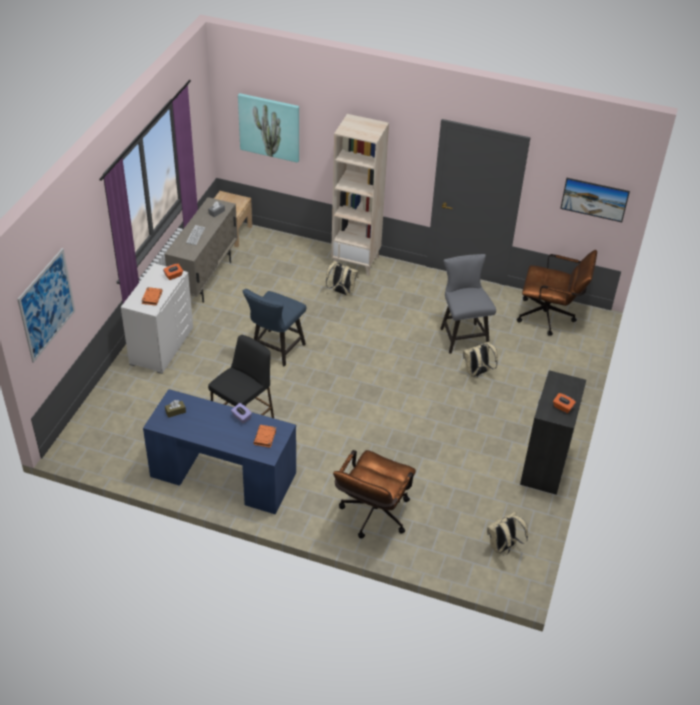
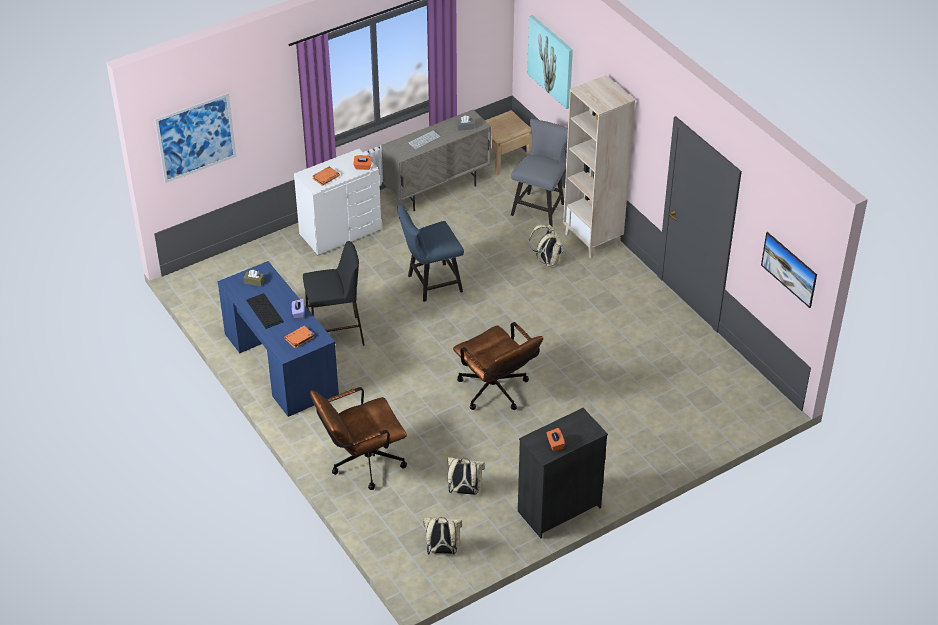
camera: 40 degrees right, 0 degrees up
grey chair [440,254,496,354] -> grey chair moved to [511,119,568,226]
beige backpack [463,341,498,377] -> beige backpack moved to [447,457,485,495]
brown office chair [517,250,597,336] -> brown office chair moved to [453,322,543,410]
none -> keyboard [246,293,284,329]

